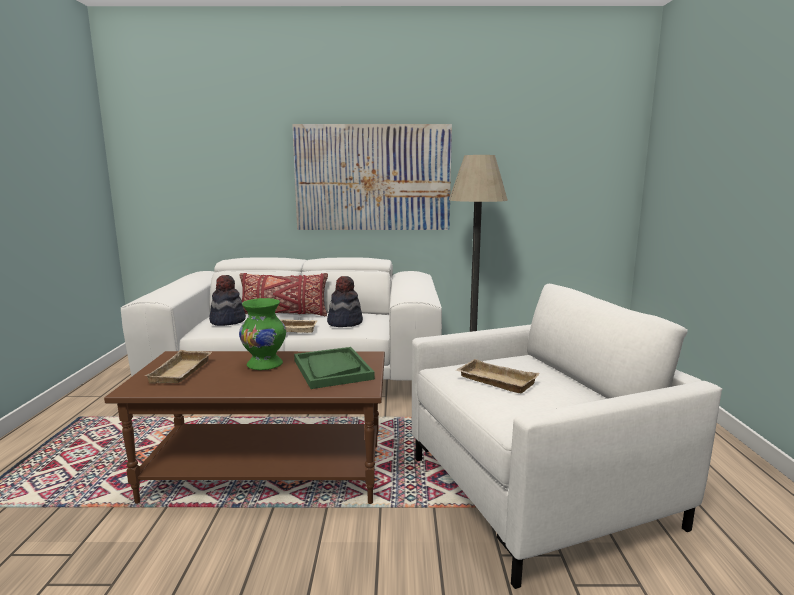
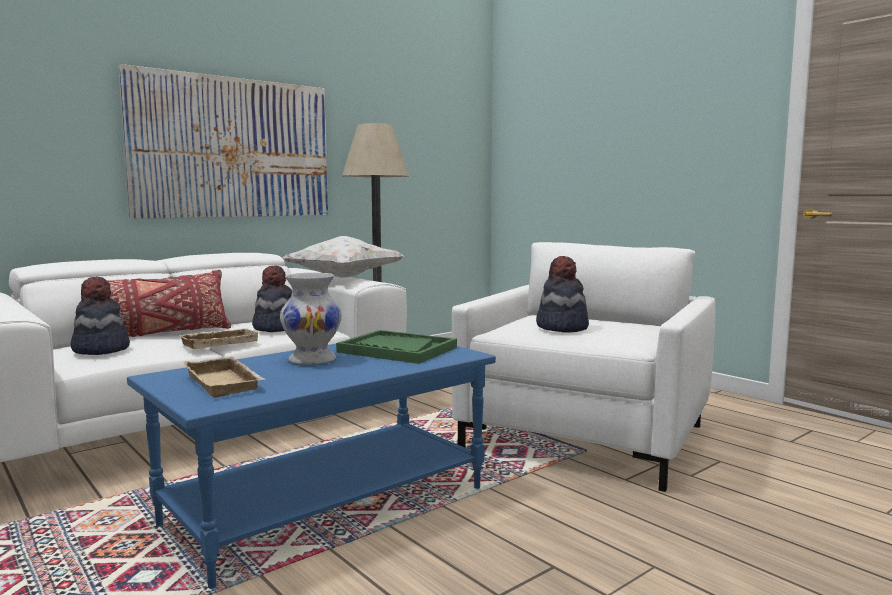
camera: 40 degrees left, 5 degrees down
brown coffee table [104,351,385,504] -> blue coffee table [127,344,496,589]
green vase [239,298,286,370] -> white vase [280,273,342,365]
beige tray [456,359,540,393] -> hat [536,256,589,333]
none -> white pillow [283,236,404,278]

